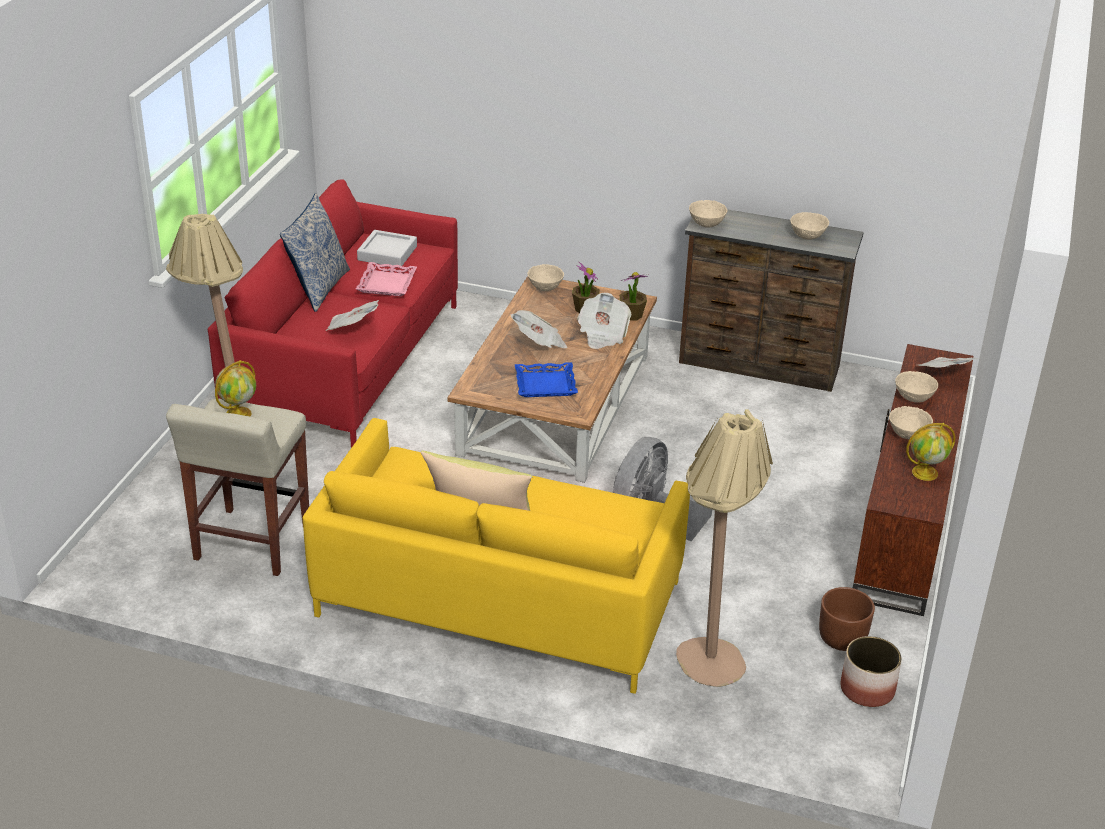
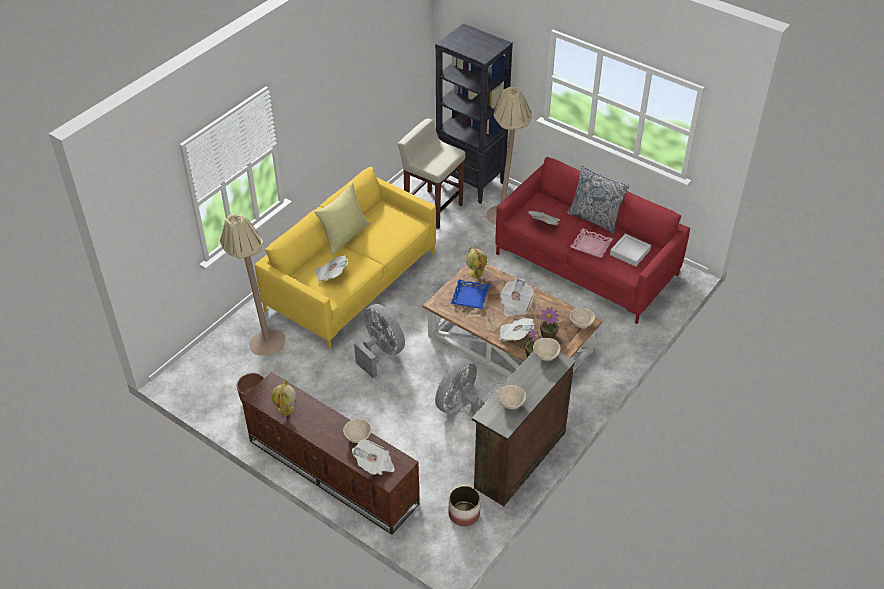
camera: 110 degrees right, 10 degrees up
globe [215,360,256,416] -> globe moved to [466,247,487,278]
planter [841,636,902,707] -> planter moved to [448,485,480,527]
beige bowl [889,406,933,439] -> none
none -> newspaper [316,256,348,282]
none -> black bookcase [435,23,513,204]
none -> grey fan [435,359,502,413]

